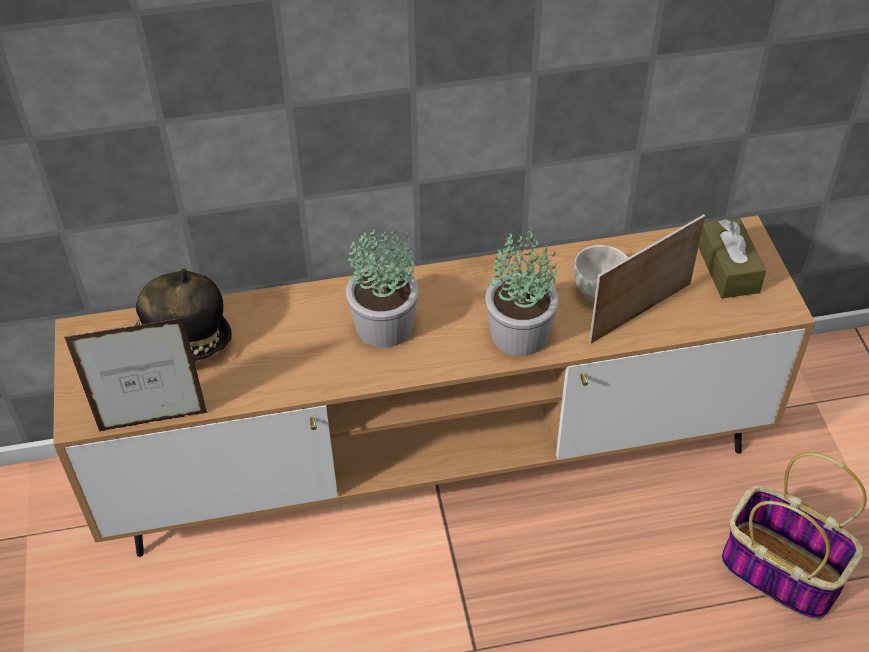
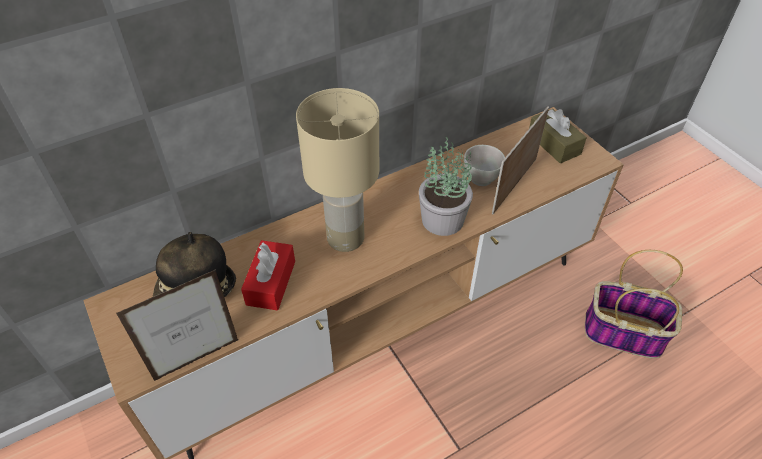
camera: 20 degrees left, 0 degrees up
potted plant [346,227,419,348] -> beige table lamp [296,88,379,252]
none -> red tissue box [241,240,295,310]

